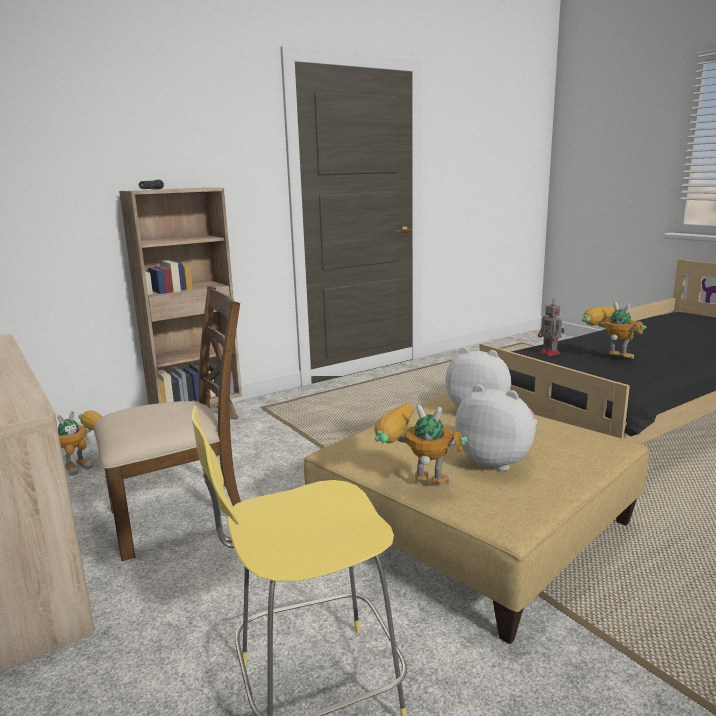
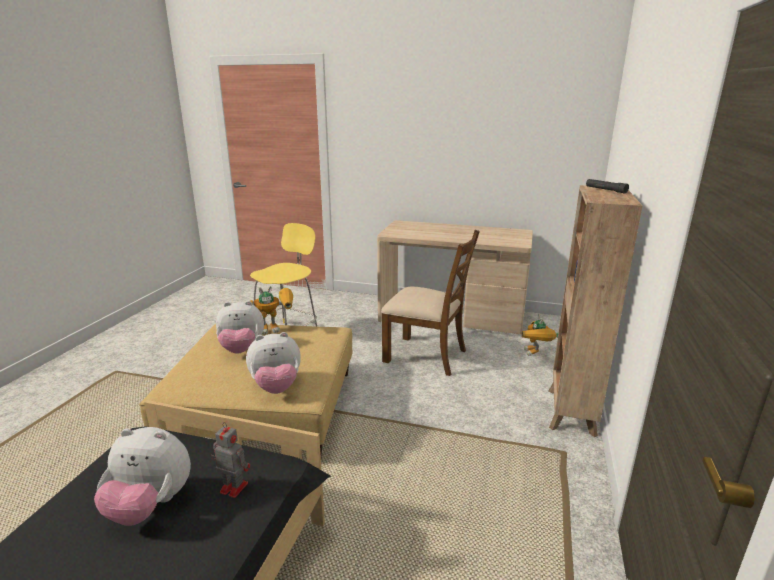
camera: 140 degrees right, 5 degrees up
brown chair [94,286,241,561] -> brown chair turned 90 degrees counterclockwise [381,229,480,376]
toy robot [582,302,647,359] -> plush toy [94,427,191,526]

